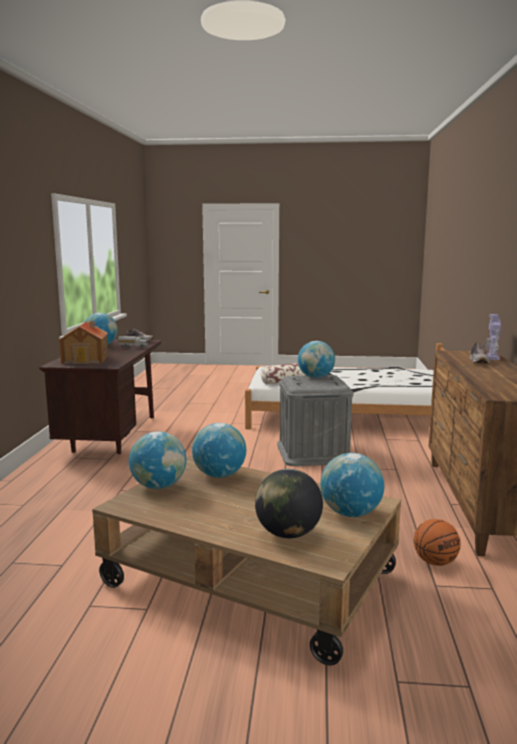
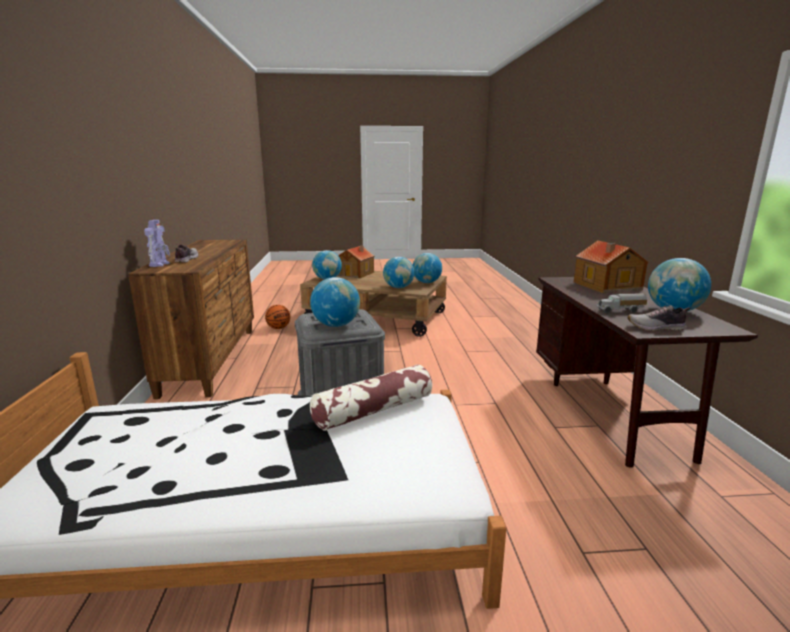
camera: 170 degrees right, 5 degrees up
globe [255,469,323,538] -> toy house [338,246,374,278]

